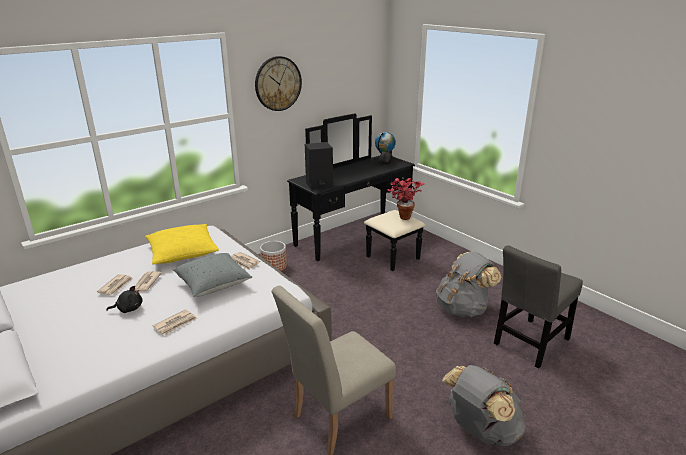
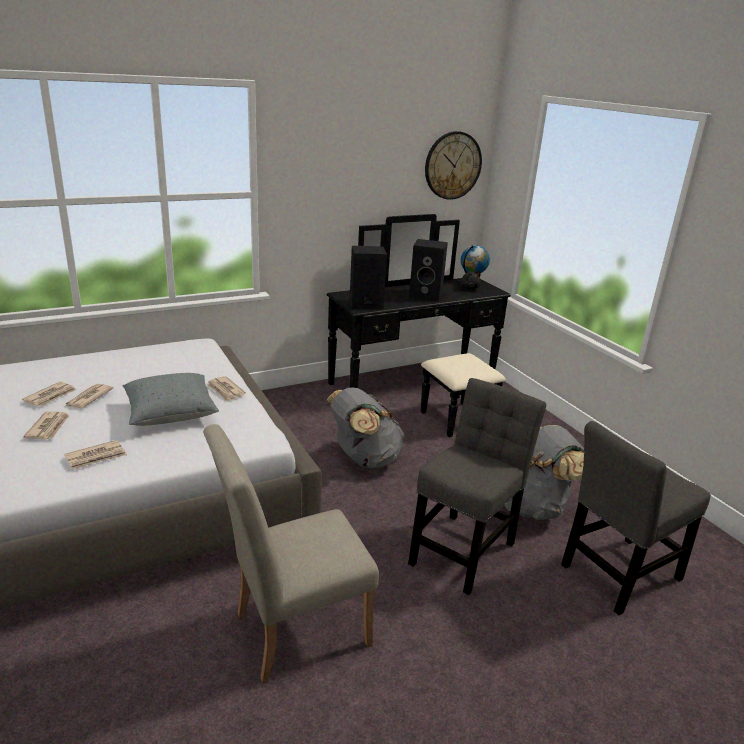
camera: 10 degrees right, 0 degrees up
black plush toy [106,286,143,313] -> newspaper [23,411,69,439]
yellow pillow [145,224,219,264] -> none
wall clock [255,56,302,111] -> wall clock moved to [425,131,482,200]
planter [260,241,287,271] -> none
potted plant [388,178,425,220] -> none
grey backpack [442,365,526,446] -> grey backpack moved to [327,388,405,468]
none -> grey chair [408,378,546,595]
none -> black speaker [409,239,448,302]

